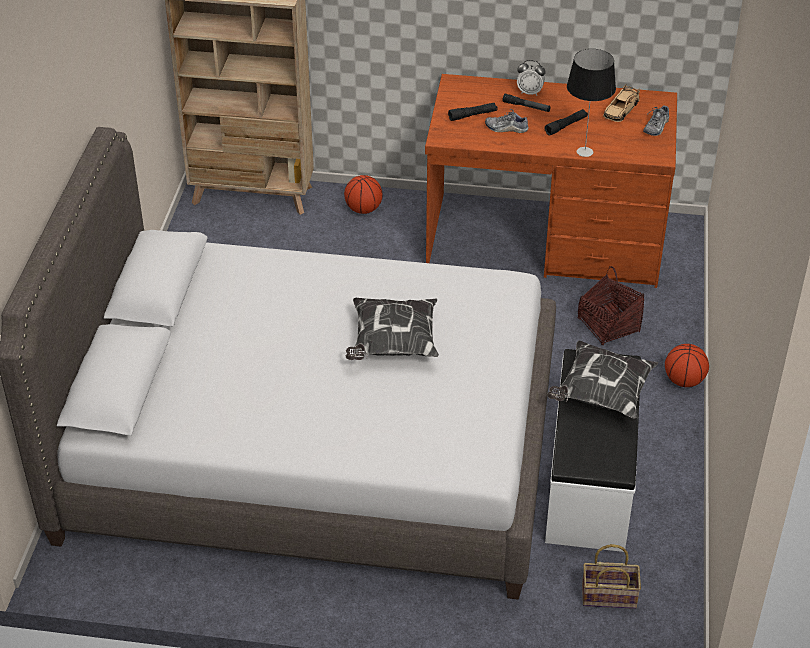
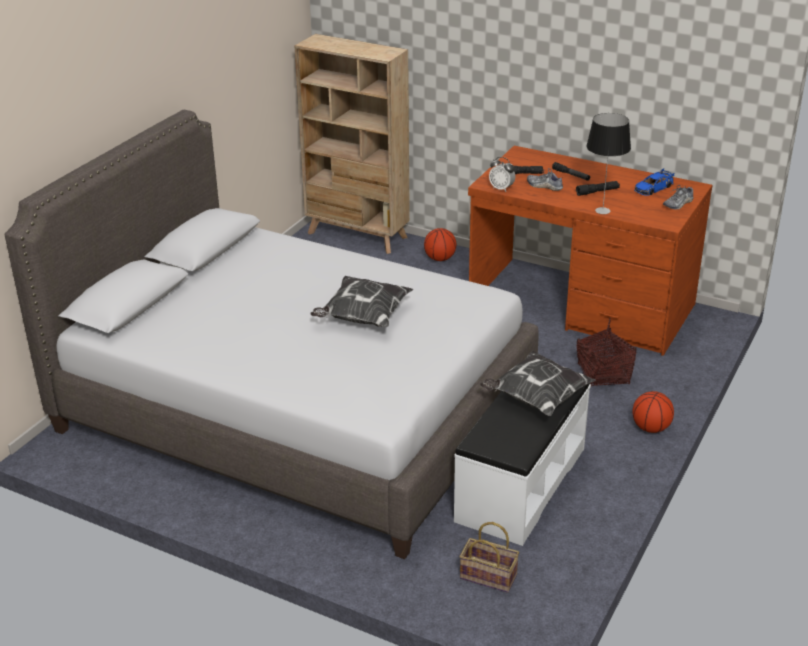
camera: 20 degrees right, 10 degrees down
alarm clock [517,60,546,96] -> alarm clock moved to [489,157,515,192]
beige toy car [603,84,640,122] -> blue toy car [634,168,675,196]

